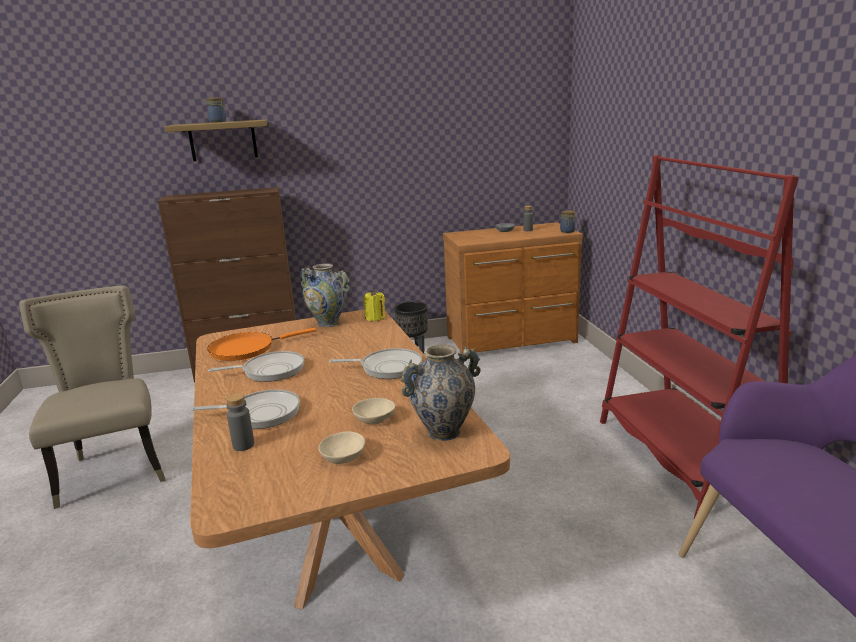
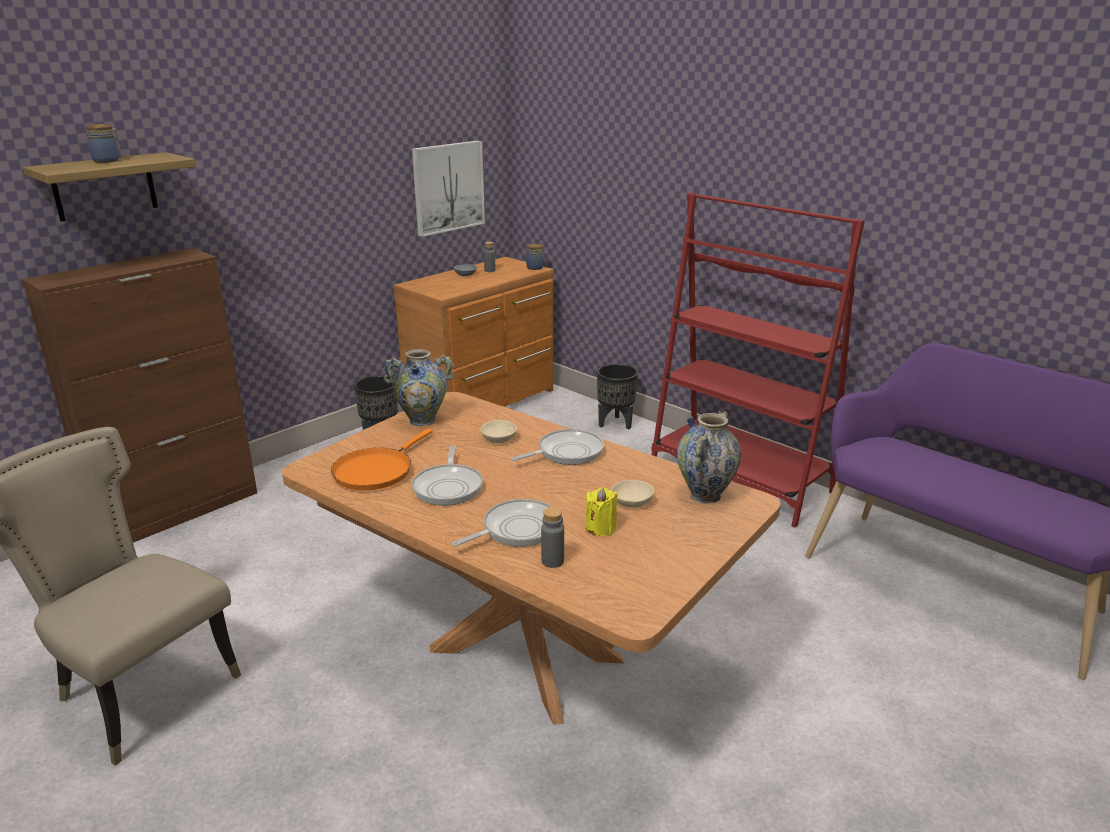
camera: 35 degrees left, 5 degrees up
frying pan [208,351,304,382] -> frying pan turned 135 degrees clockwise [412,445,483,506]
beige bowl [319,431,365,464] -> beige bowl moved to [480,420,517,443]
yellow candle [363,290,385,321] -> yellow candle moved to [586,487,618,536]
none -> picture [412,141,485,237]
none -> black planter [597,364,638,429]

